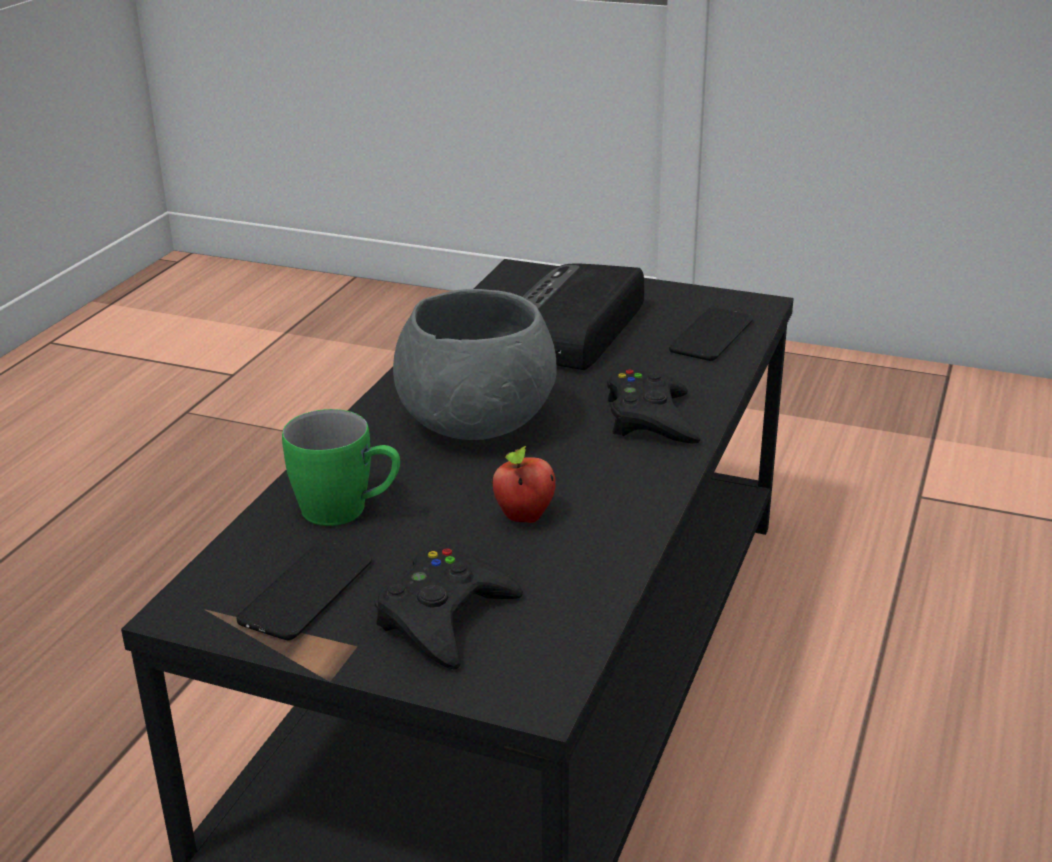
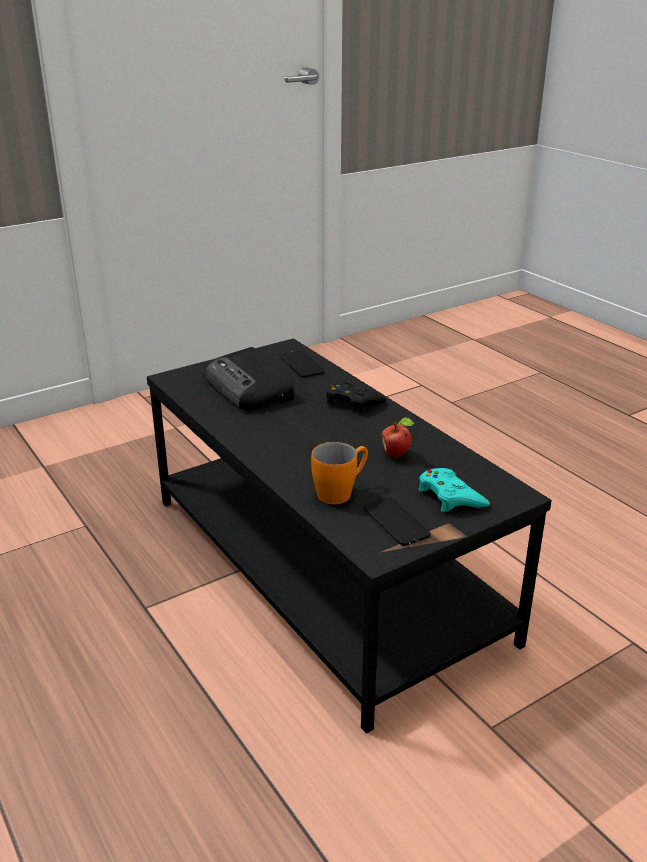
camera: 55 degrees left, 0 degrees up
green mug [282,409,400,526] -> orange mug [311,442,368,504]
black game controller [375,548,523,670] -> turquoise game controller [418,468,490,512]
grey bowl [393,289,557,440] -> none

